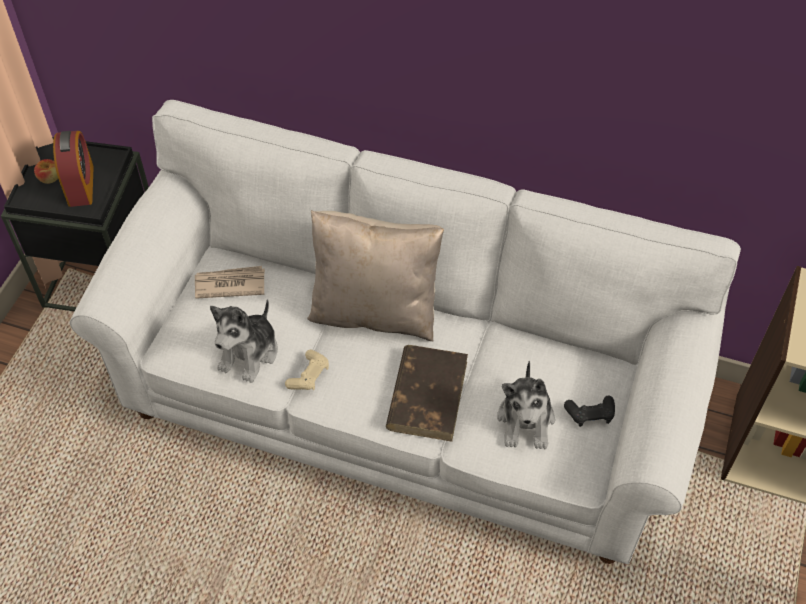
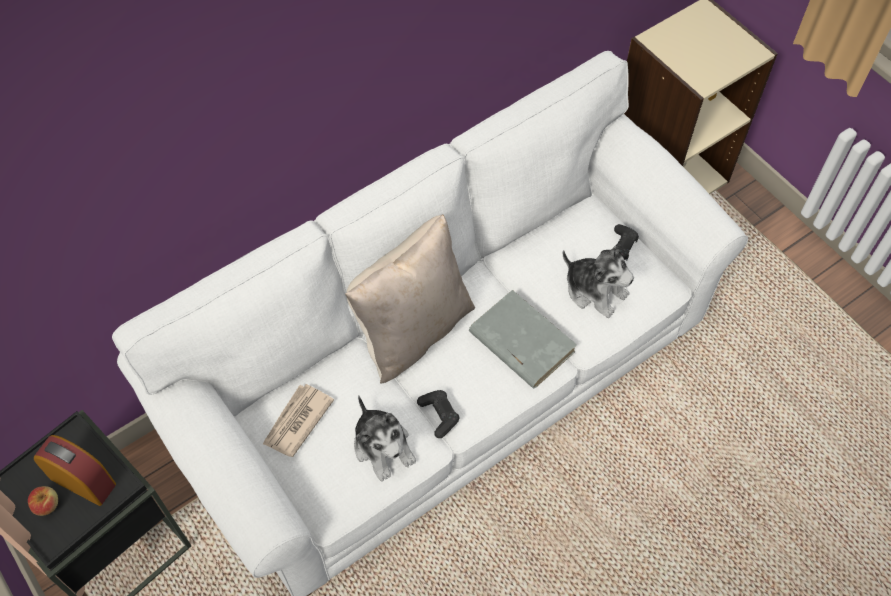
camera: 55 degrees left, 5 degrees up
beige game controller [285,349,329,390] -> black game controller [417,390,459,438]
brown book [386,345,468,442] -> grey book [469,290,577,388]

